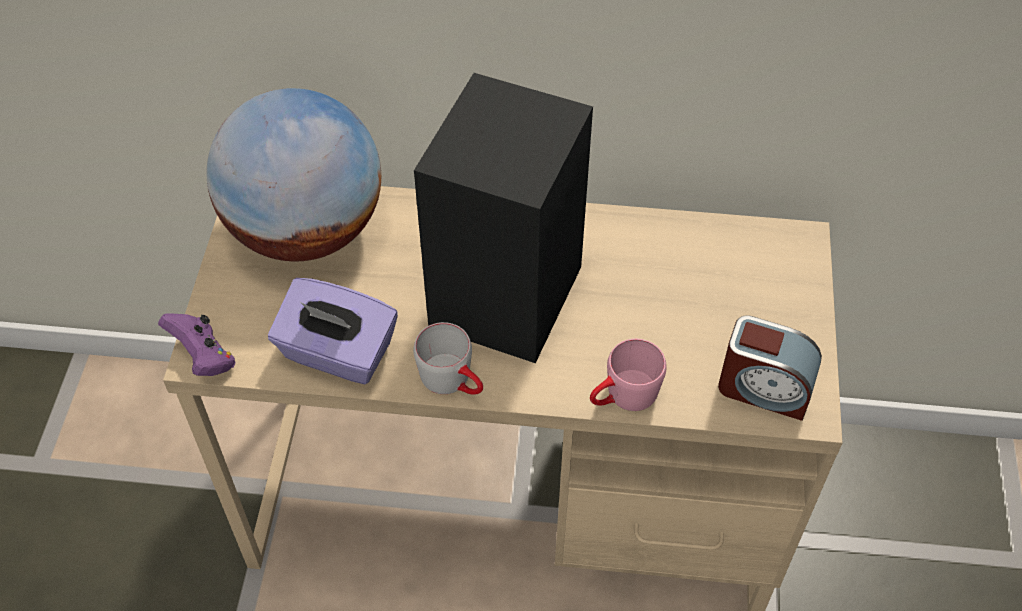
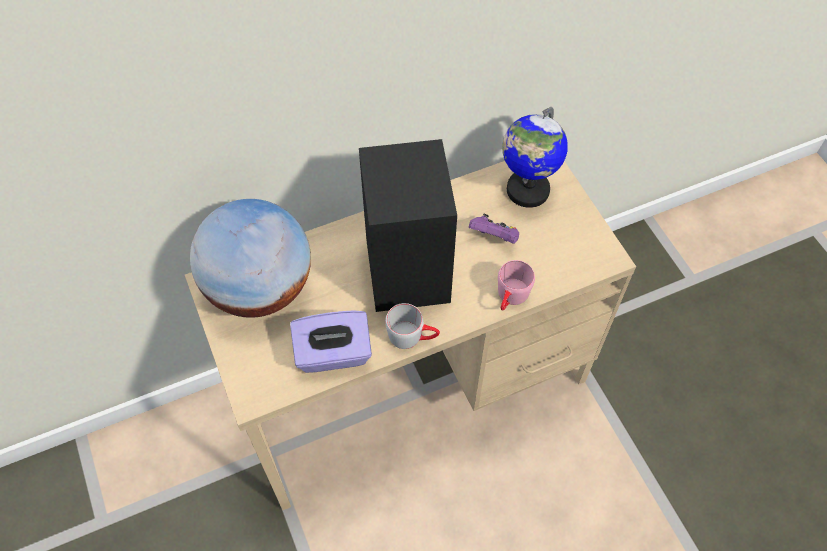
camera: 30 degrees left, 5 degrees up
purple game controller [158,313,235,376] -> purple game controller moved to [469,214,519,243]
alarm clock [718,315,822,421] -> none
none -> globe [502,107,568,208]

